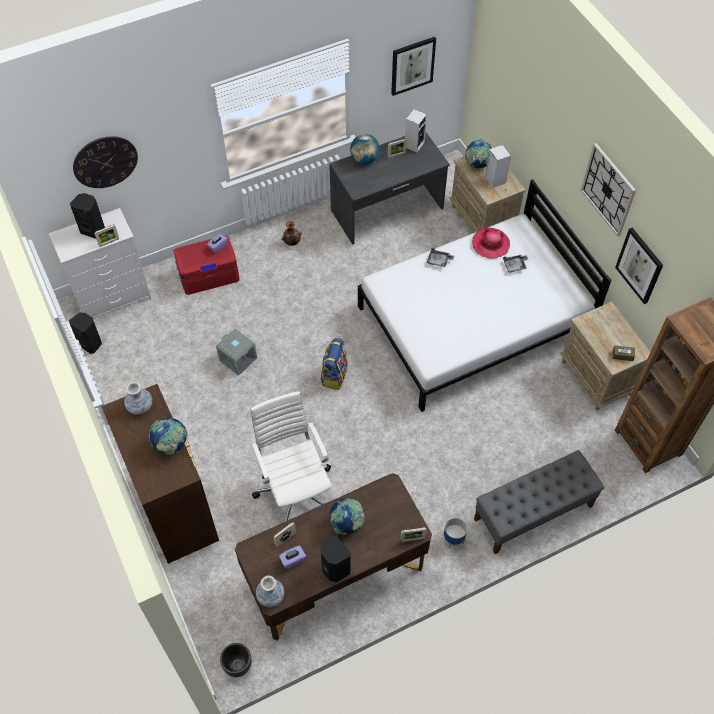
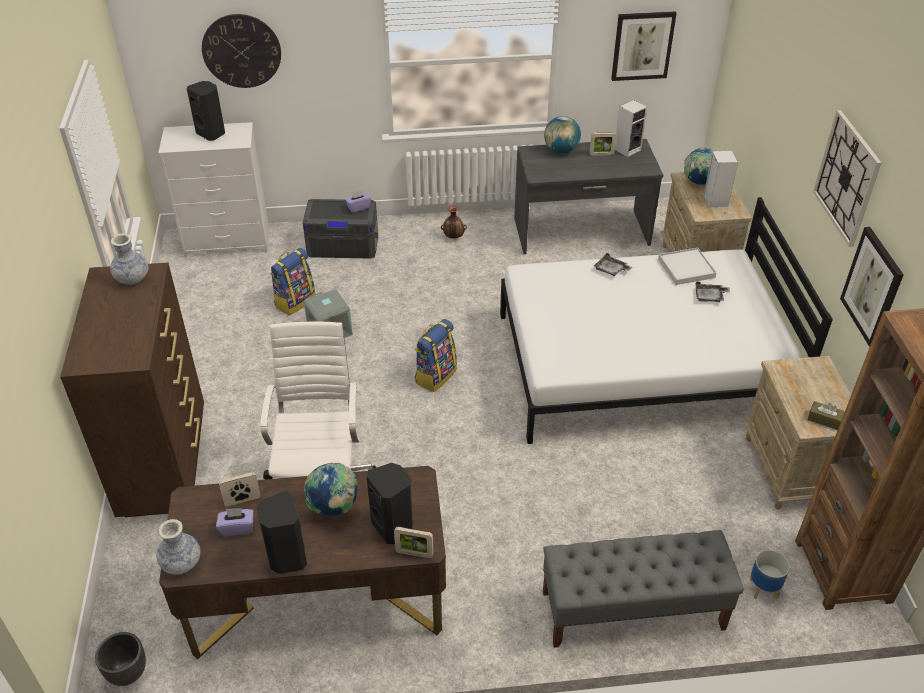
camera: 20 degrees right, 15 degrees down
black speaker [69,313,102,354] -> black speaker moved to [367,463,413,544]
picture frame [94,224,119,247] -> none
globe [149,417,188,455] -> none
red storage box [173,236,239,295] -> grey storage box [303,199,378,259]
planter [444,518,467,549] -> planter moved to [750,550,790,600]
hat [472,228,510,259] -> white tray [658,247,717,285]
none -> backpack [270,248,315,315]

